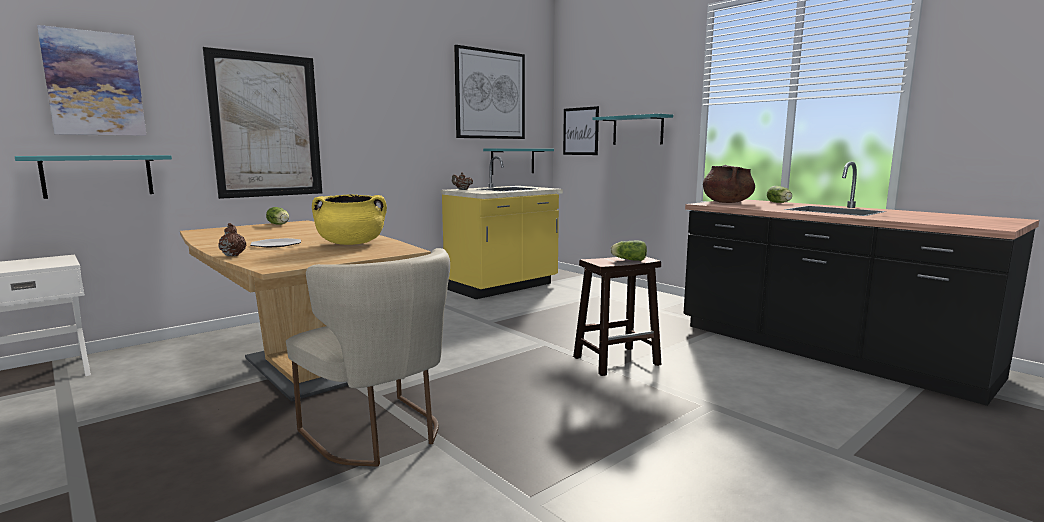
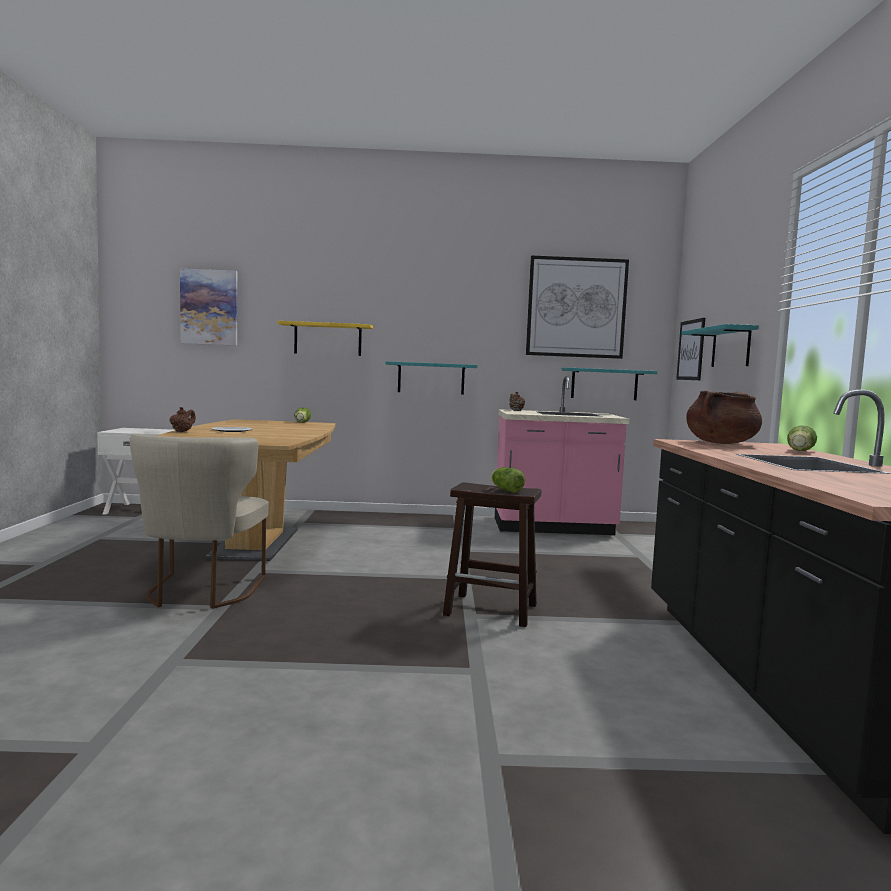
camera: 40 degrees right, 5 degrees down
turquoise shelf [15,155,172,199] -> turquoise shelf moved to [386,361,478,395]
picture [203,47,322,199] -> yellow shelf [278,321,373,356]
yellow cooking pot [312,194,387,245] -> none
yellow counter [441,156,563,299] -> pink counter [495,376,630,535]

